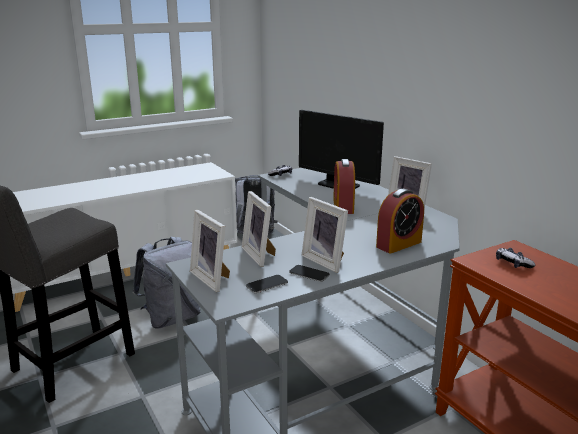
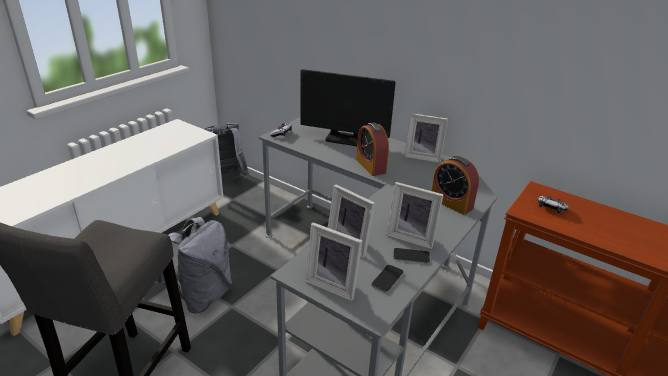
camera: 25 degrees left, 10 degrees up
alarm clock [376,189,424,254] -> alarm clock turned 105 degrees clockwise [431,156,479,215]

